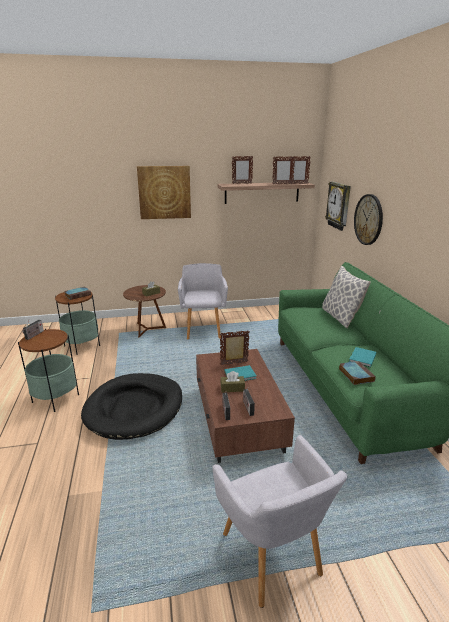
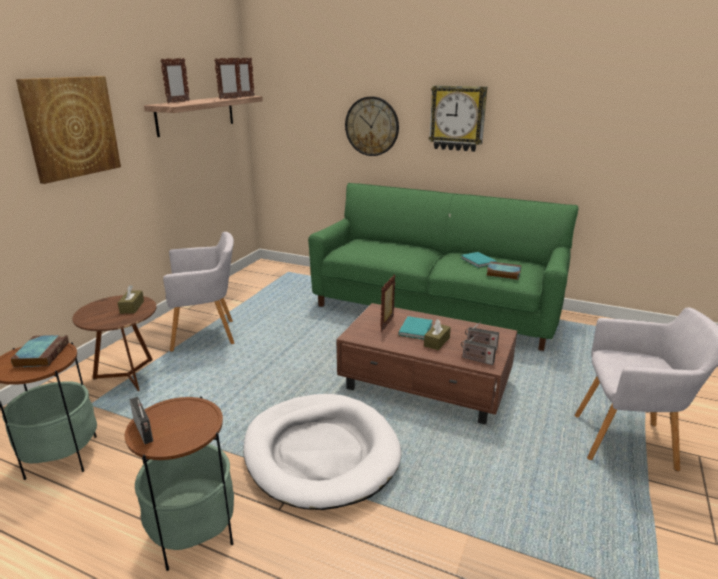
camera: 55 degrees left, 0 degrees up
black dog bed [81,373,182,440] -> white dog bed [243,394,401,510]
grey armchair [178,263,228,339] -> grey armchair turned 135 degrees clockwise [163,232,234,351]
pillow [322,266,371,328] -> none
wall clock [325,182,351,231] -> wall clock moved to [429,85,487,152]

